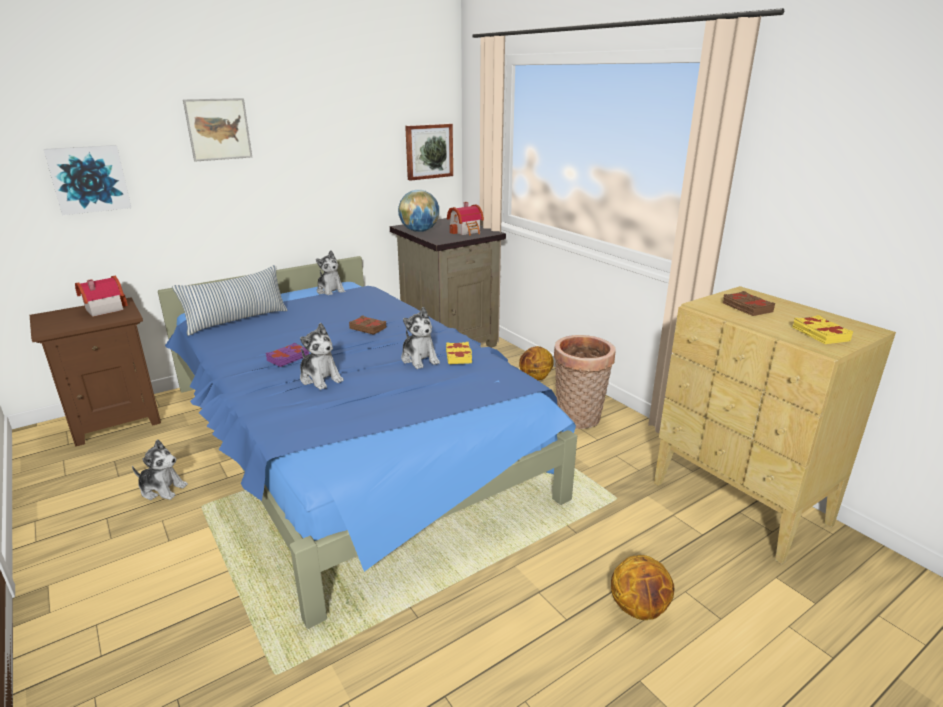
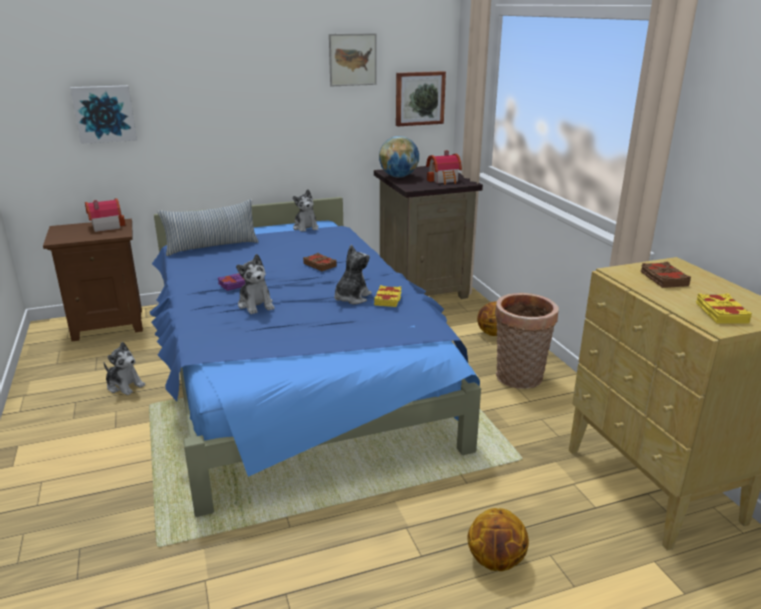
camera: 15 degrees right, 0 degrees up
picture [183,98,252,161] -> picture moved to [329,33,377,86]
plush toy [401,307,440,369] -> plush toy turned 135 degrees counterclockwise [334,245,372,305]

